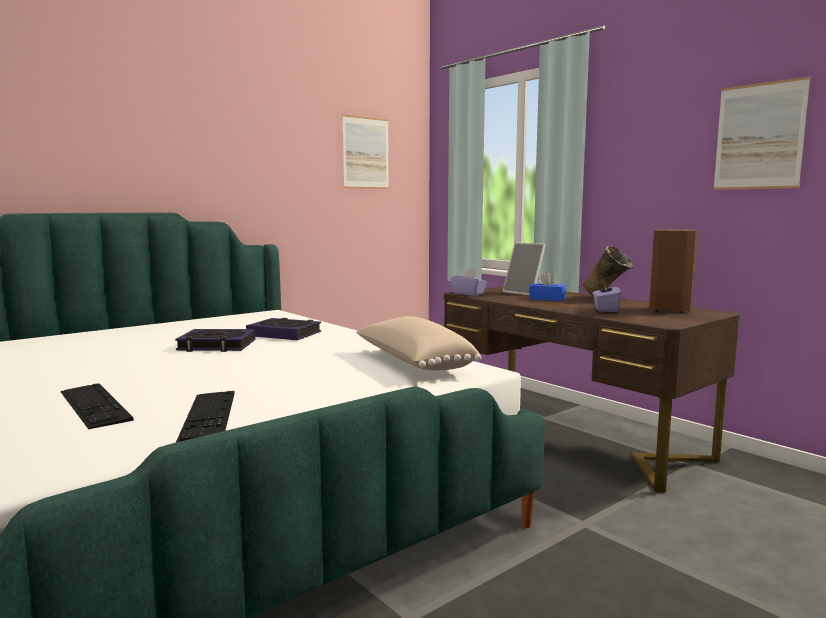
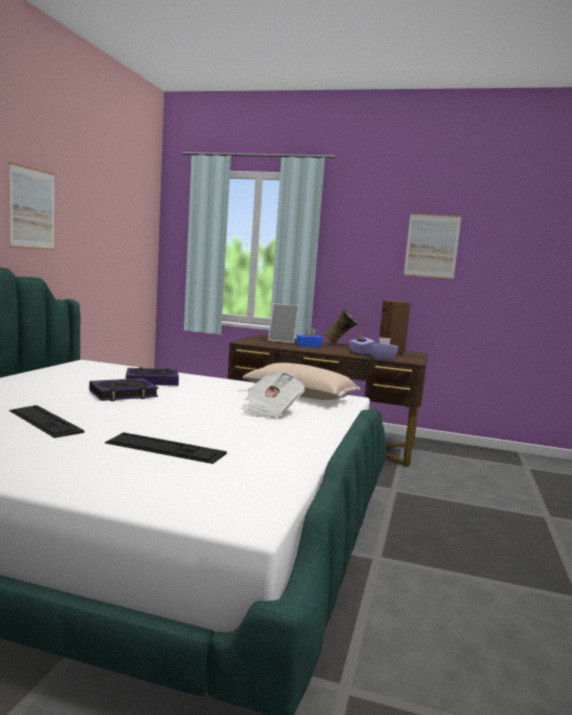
camera: 35 degrees left, 0 degrees up
keyboard [176,391,235,442] -> keyboard moved to [9,405,84,438]
picture [342,115,389,189] -> picture moved to [9,162,55,250]
purple tissue box [450,269,487,296] -> purple tissue box moved to [370,337,399,360]
none -> newspaper [243,372,305,417]

